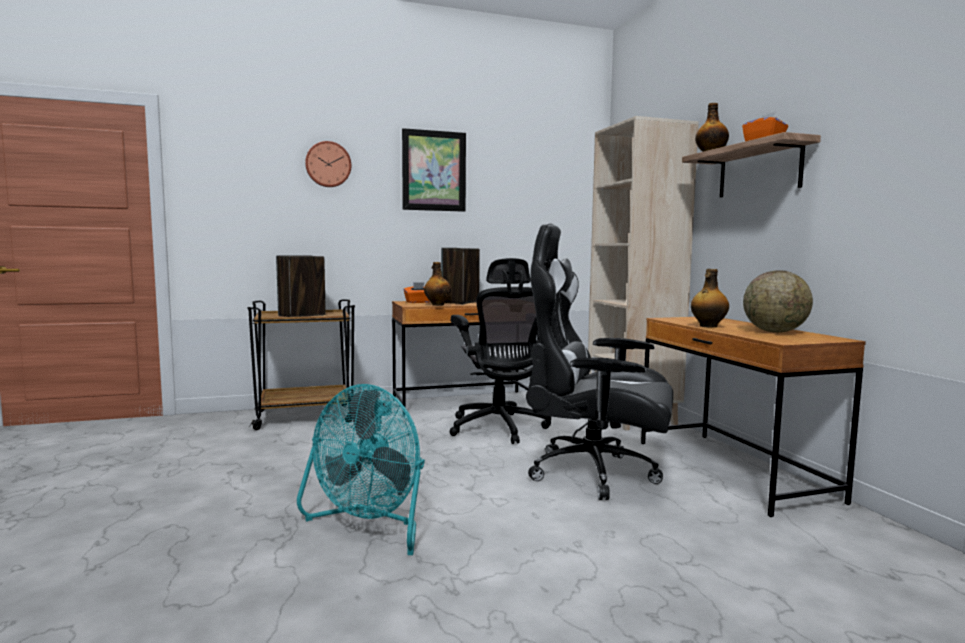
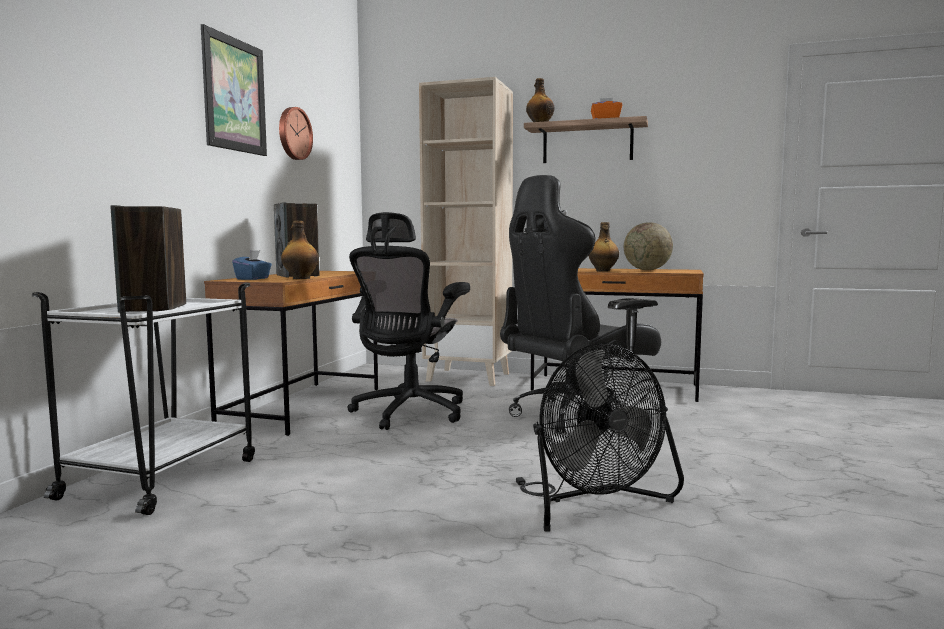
camera: 55 degrees left, 0 degrees up
brown cart [247,299,355,430] -> white cart [32,283,255,515]
turquoise fan [297,384,425,555] -> black fan [516,343,684,531]
wall clock [305,141,351,187] -> wall clock moved to [279,107,313,160]
orange tissue box [404,282,430,303] -> blue tissue box [232,250,272,280]
office chair [450,258,551,444] -> office chair turned 90 degrees clockwise [347,212,470,430]

